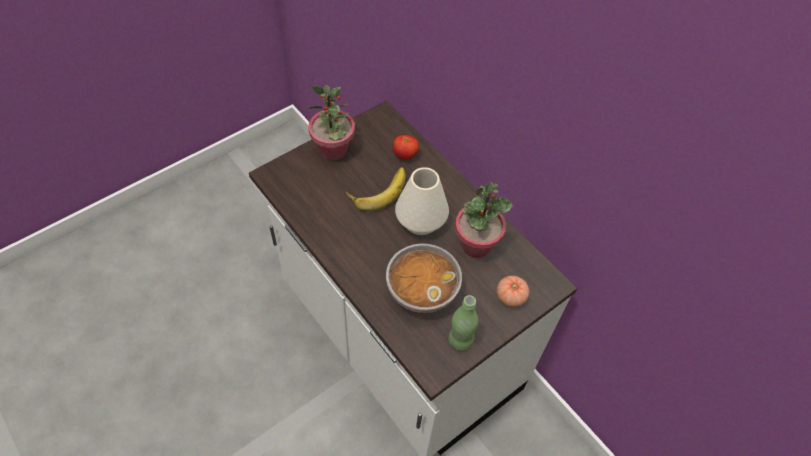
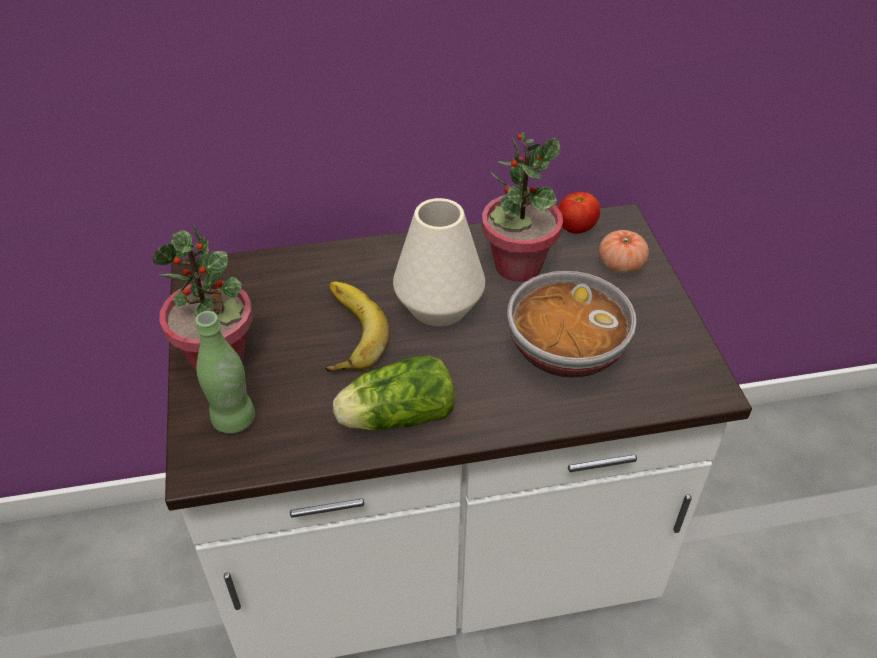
camera: 60 degrees left, 10 degrees down
tomato [393,135,419,160] -> tomato moved to [558,192,600,234]
green bottle [448,295,478,351] -> green bottle moved to [195,311,255,434]
none -> lettuce [333,356,455,430]

